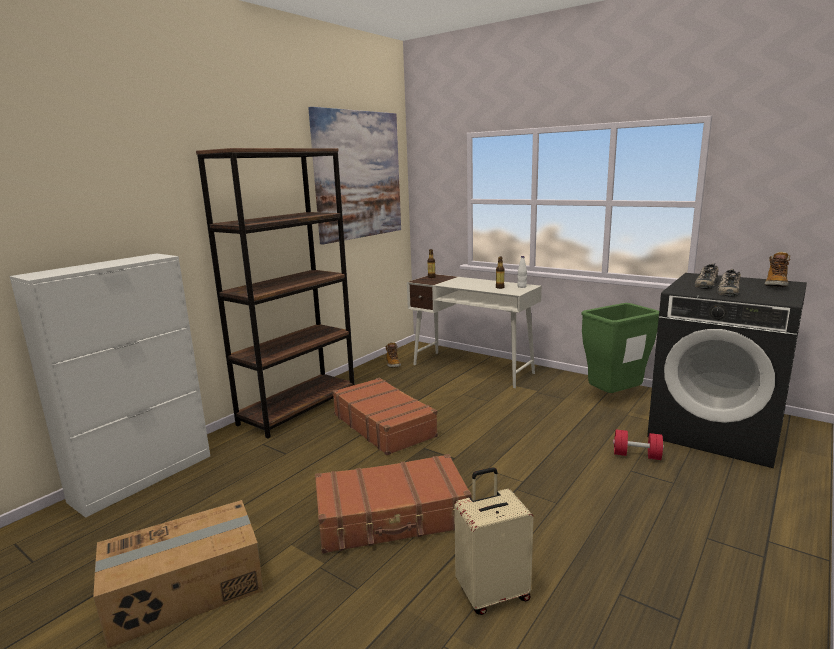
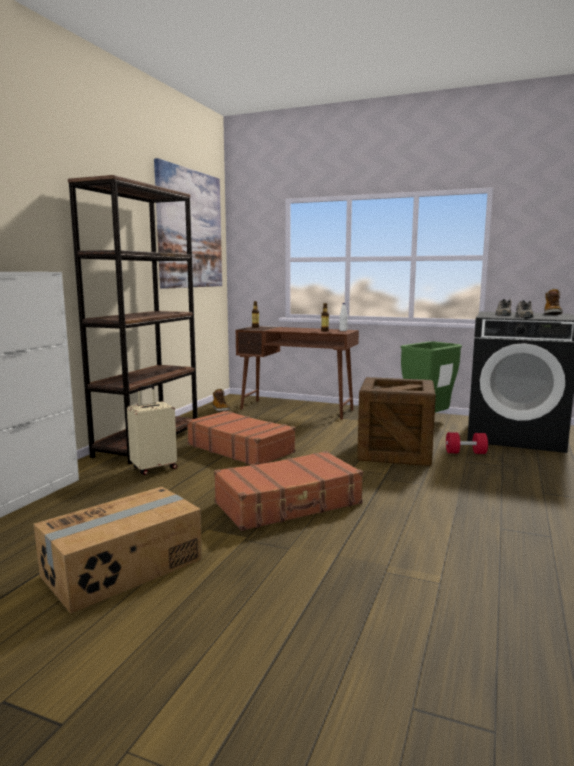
camera: 15 degrees left, 5 degrees down
white desk [407,274,542,388] -> brown desk [236,326,359,420]
beige suitcase [454,467,533,615] -> beige suitcase moved to [127,385,177,475]
none -> crate [357,377,436,466]

